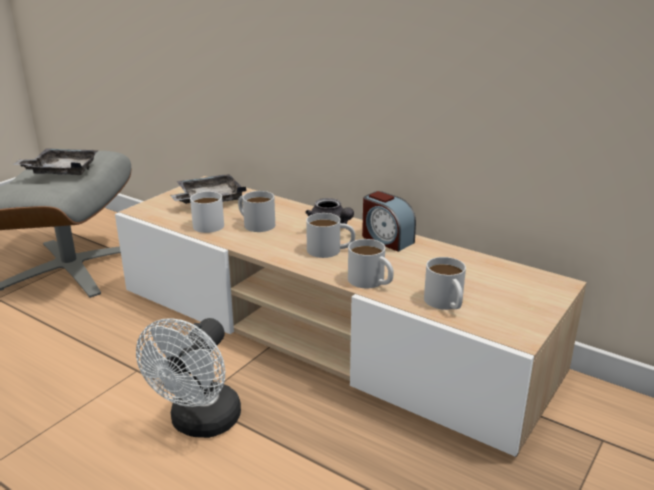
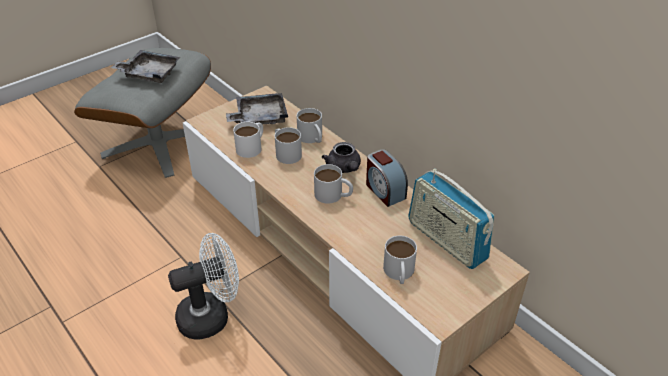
camera: 15 degrees right, 15 degrees up
white fan [136,318,241,438] -> white fan turned 150 degrees counterclockwise [168,233,239,340]
white mug [348,239,394,288] -> white mug moved to [297,108,322,143]
none -> radio [408,168,494,269]

